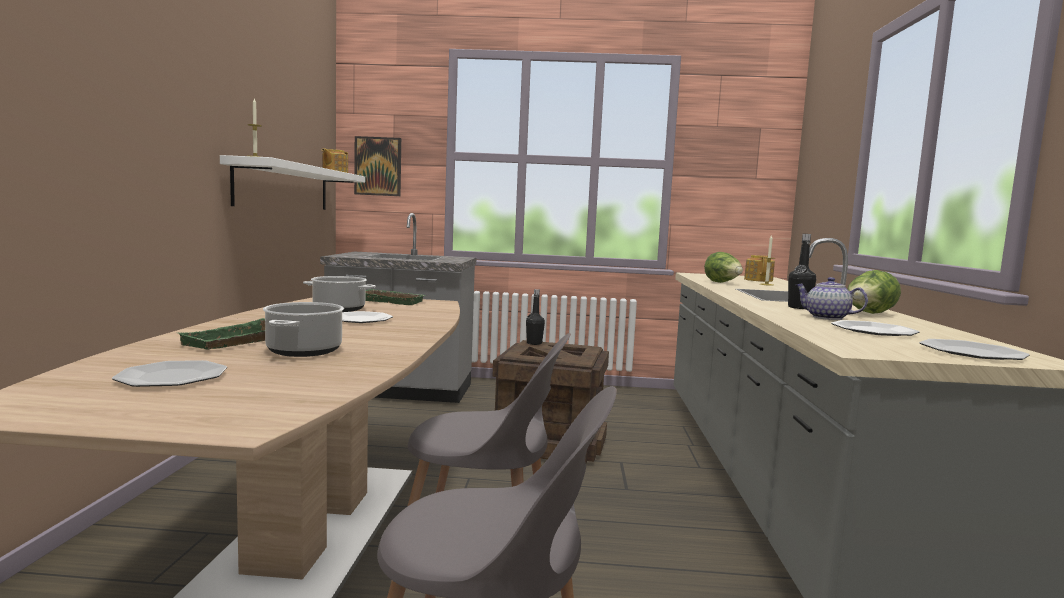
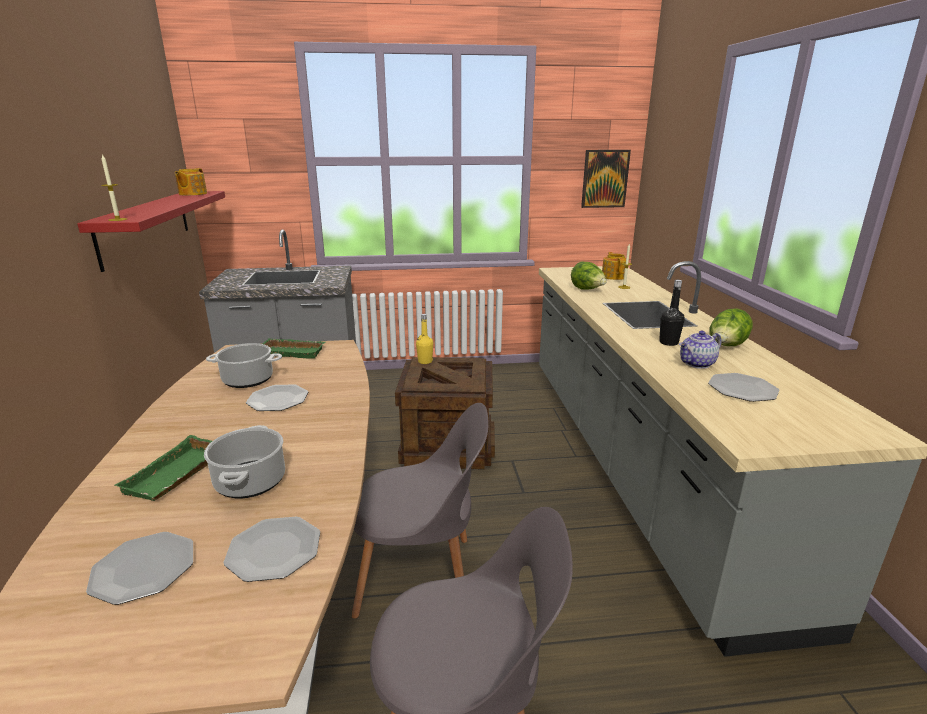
camera: 10 degrees left, 15 degrees up
white shelf [220,155,365,210] -> red shelf [77,191,225,272]
picture [354,136,401,196] -> picture moved to [581,150,631,208]
black bottle [526,289,545,345] -> yellow bottle [416,314,433,364]
teapot [795,277,868,320] -> teapot turned 60 degrees counterclockwise [679,331,721,369]
plate [919,339,1030,360] -> plate moved to [223,517,320,582]

